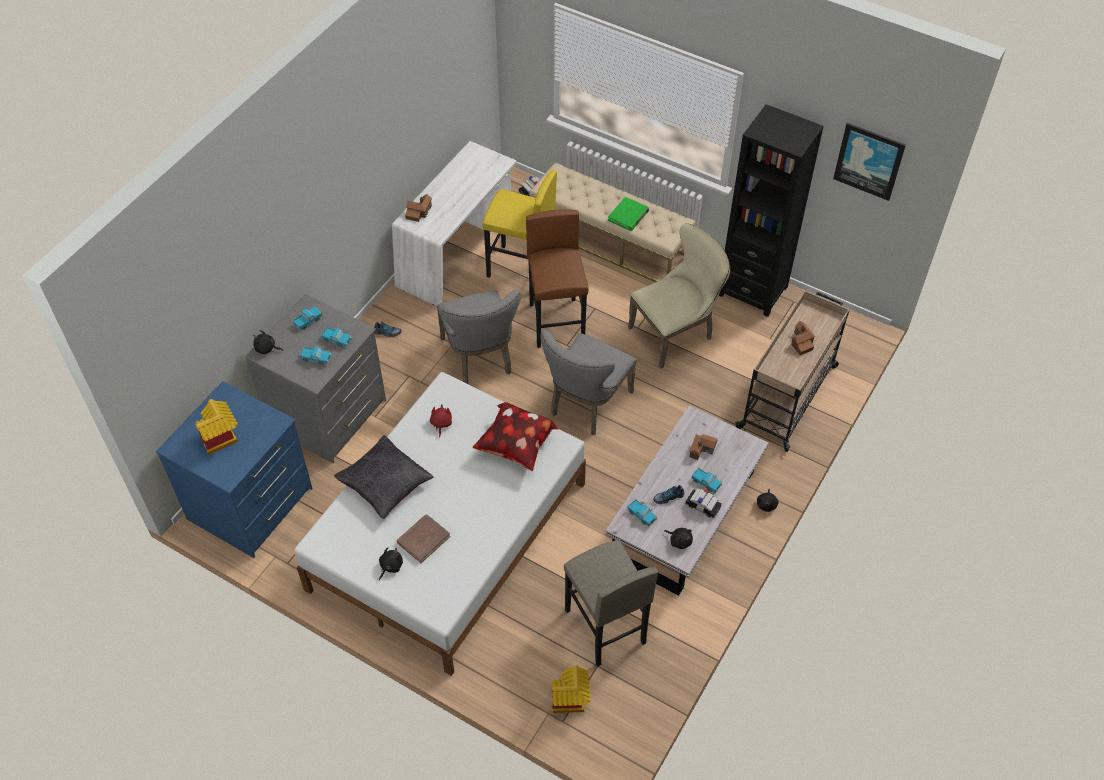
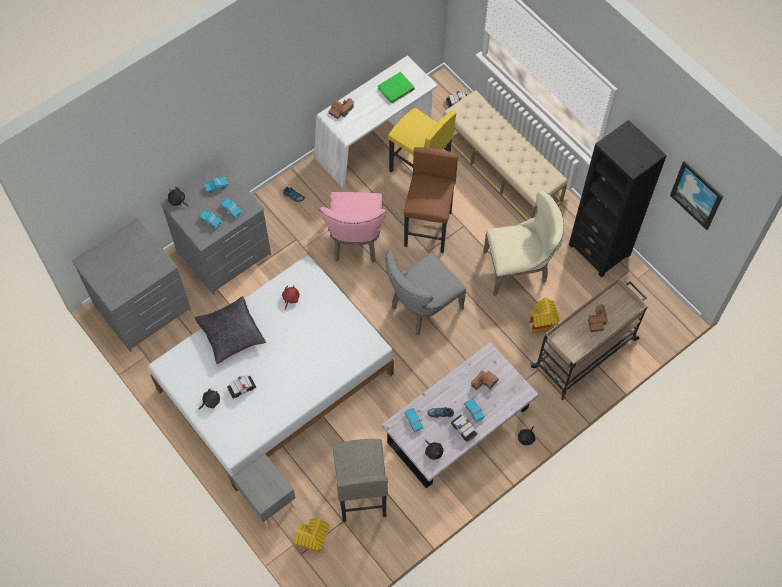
camera: 20 degrees right, 10 degrees up
blue dresser [156,381,313,558] -> grey dresser [72,218,191,352]
toy house [195,399,238,455] -> toy house moved to [529,298,560,333]
brown book [397,515,450,563] -> toy car [227,375,256,399]
grey chair [437,290,521,384] -> pink chair [319,192,386,263]
pillow [472,402,558,471] -> none
green book [608,197,649,231] -> green book moved to [378,72,415,103]
none -> grey nightstand [232,453,296,527]

